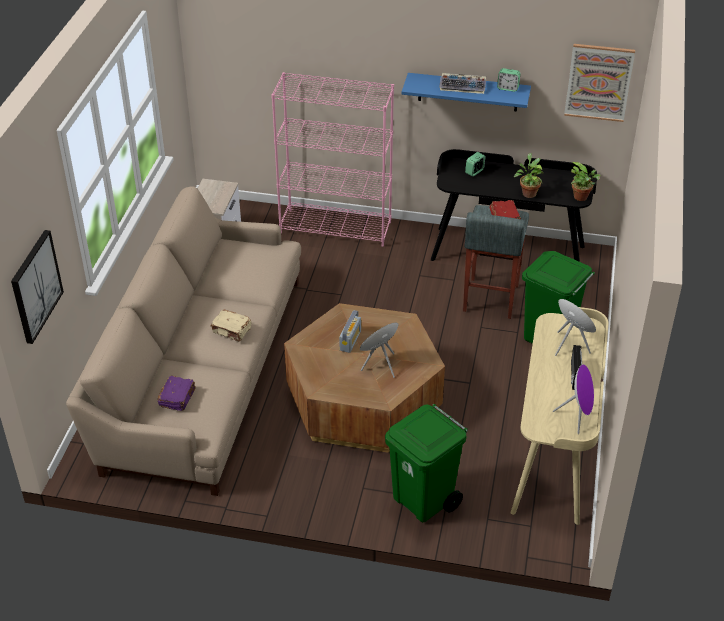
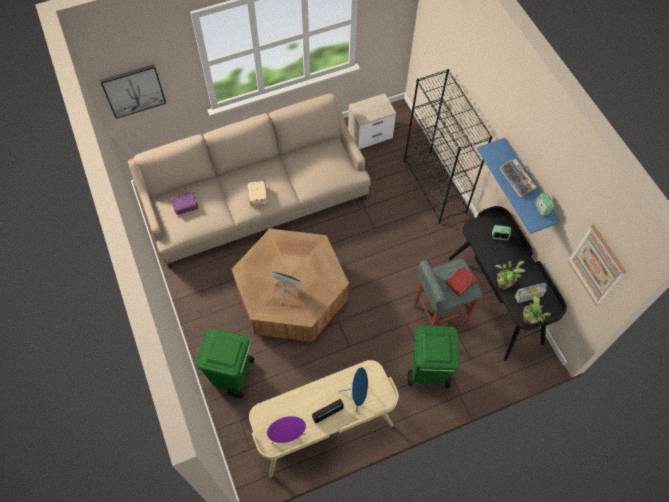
camera: 55 degrees right, 20 degrees up
pink bookcase [271,72,394,247] -> black bookcase [404,69,493,224]
radio [339,310,361,353] -> radio moved to [515,283,547,303]

